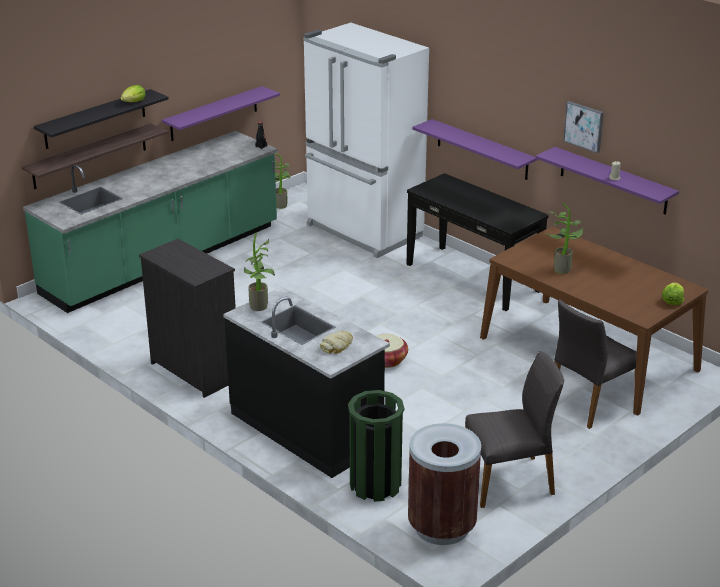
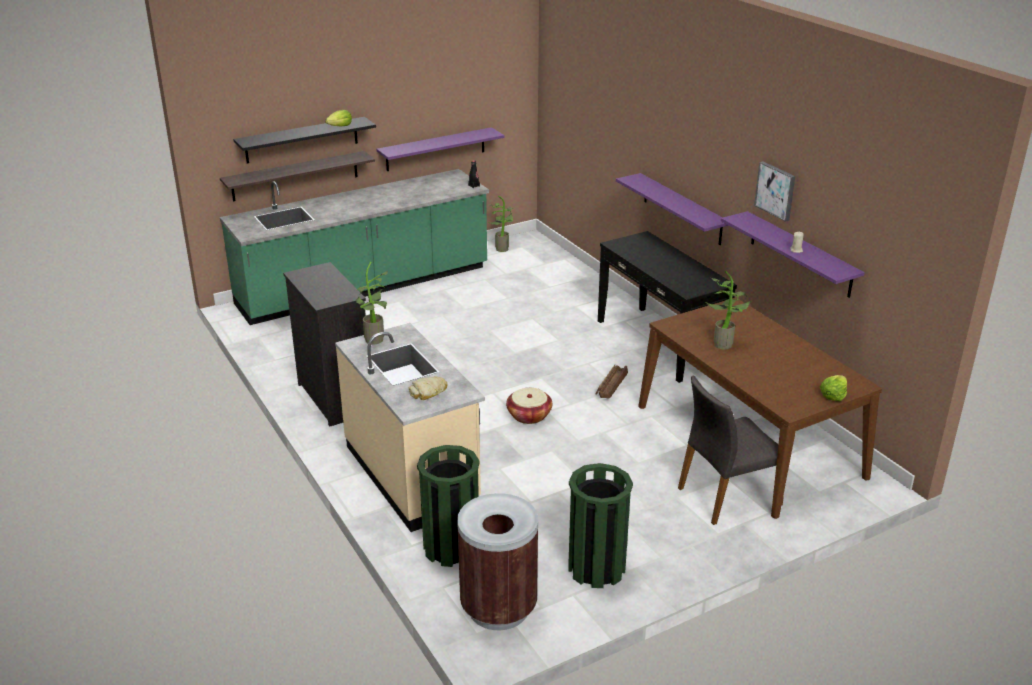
camera: 15 degrees right, 0 degrees up
black counter [223,287,390,478] -> beige counter [335,323,485,532]
white fridge [303,23,429,258] -> none
grey chair [465,351,564,508] -> green trash can [568,463,633,588]
none -> crate [596,364,628,398]

